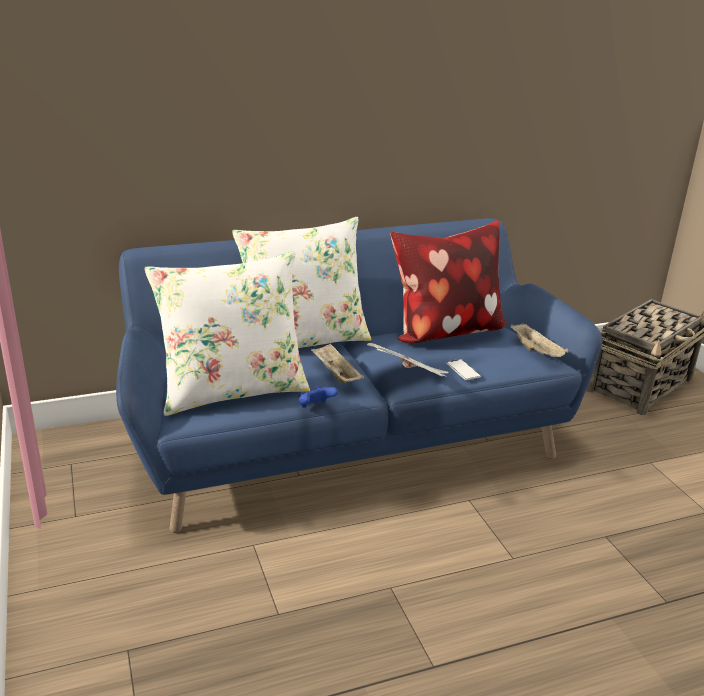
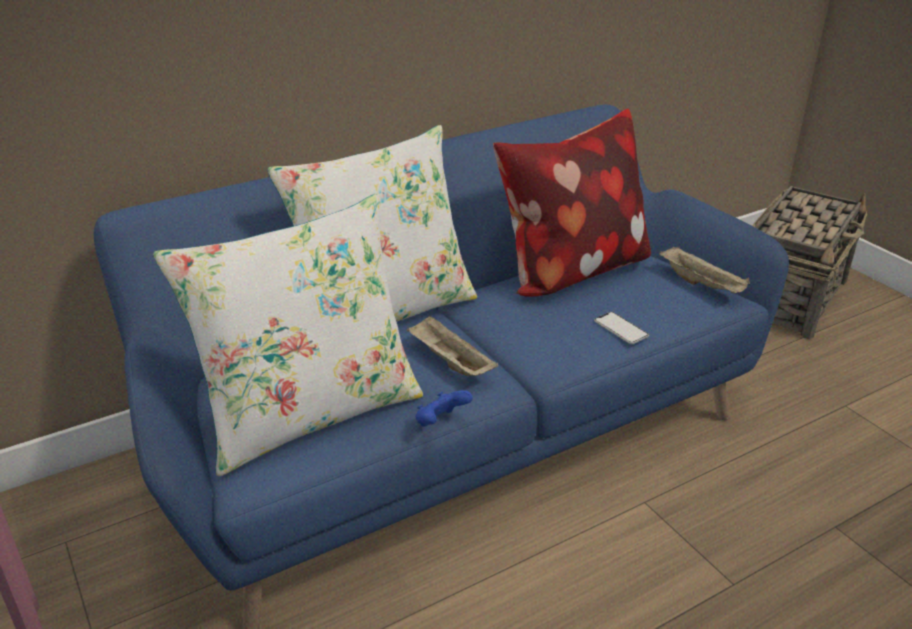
camera: 10 degrees left, 5 degrees up
newspaper [367,343,449,377] -> none

